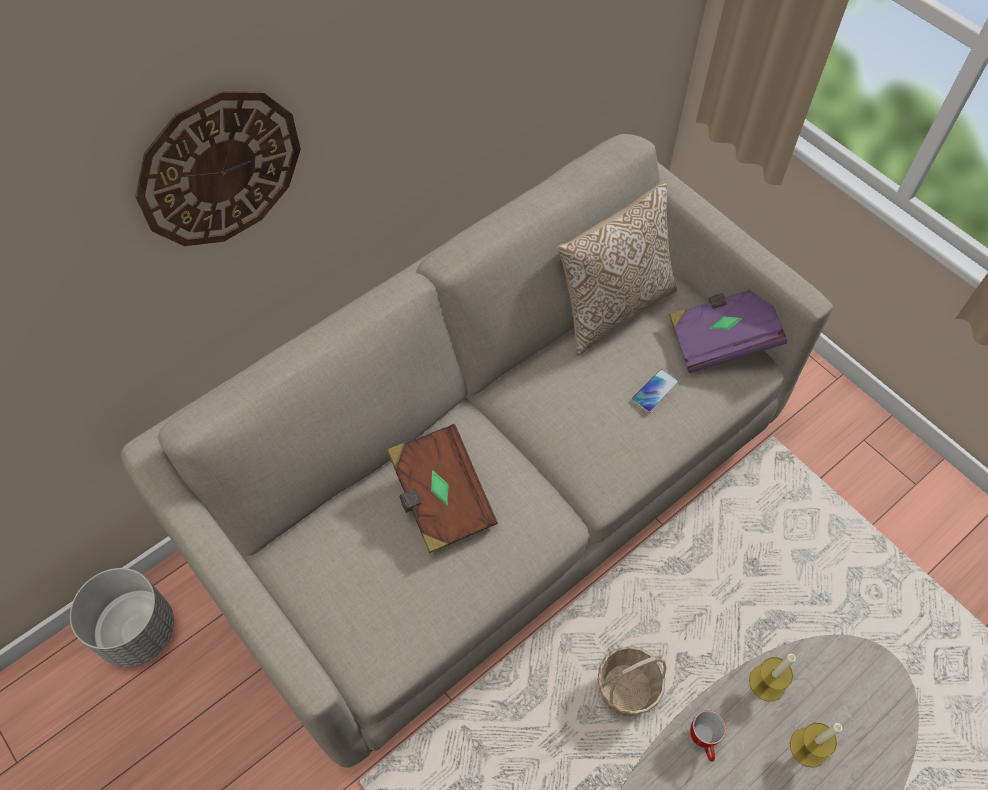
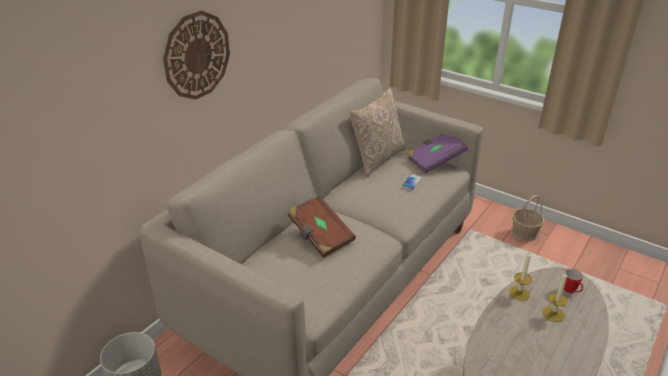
camera: 15 degrees left, 25 degrees down
basket [597,646,666,717] -> basket moved to [512,195,544,241]
mug [690,710,726,762] -> mug moved to [564,269,583,293]

